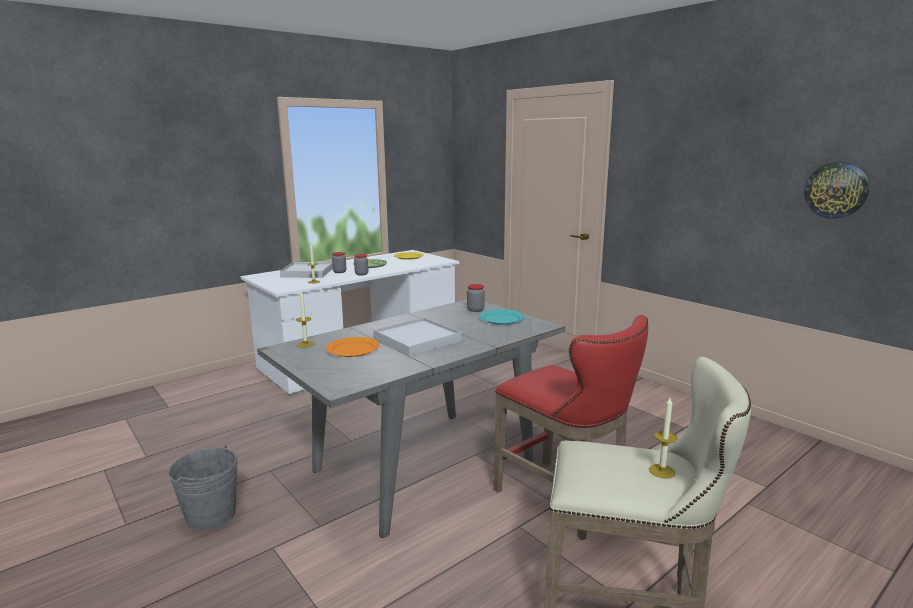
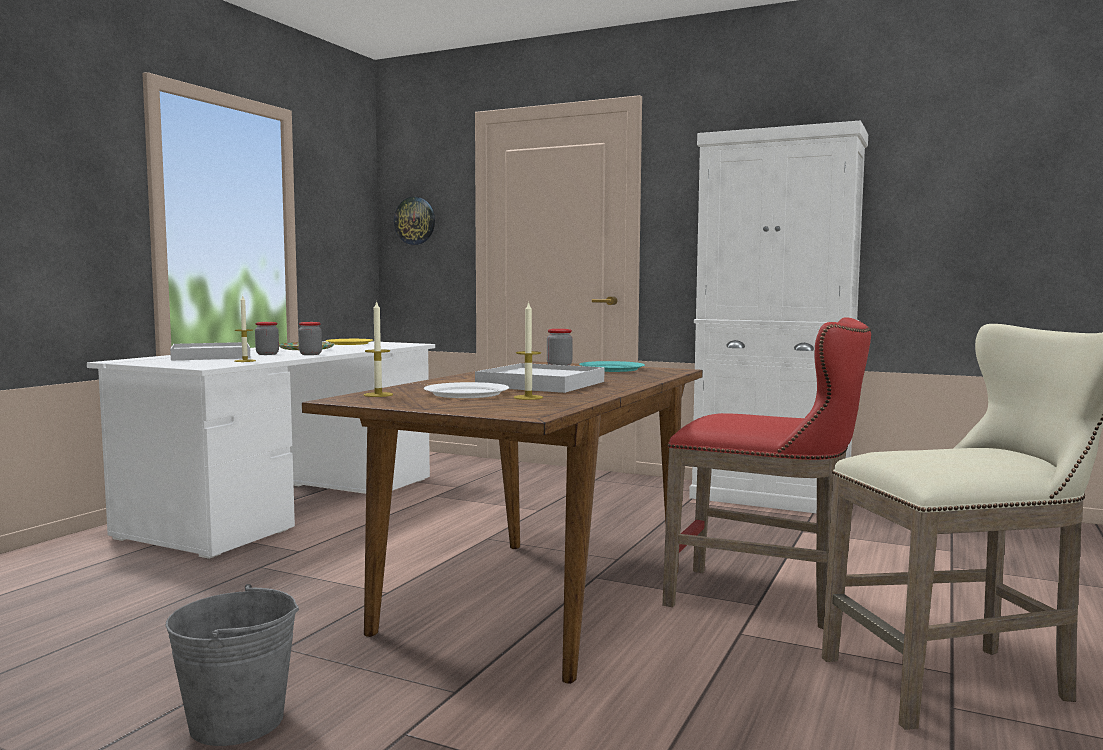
camera: 25 degrees left, 10 degrees down
grey dining table [257,300,565,538] -> brown dining table [302,361,703,684]
orange plate [326,337,380,357] -> white plate [424,382,509,398]
candle [649,398,677,479] -> candle moved to [514,301,543,400]
wall clock [804,162,869,219] -> wall clock moved to [394,197,435,245]
none -> white cabinet [689,120,868,513]

